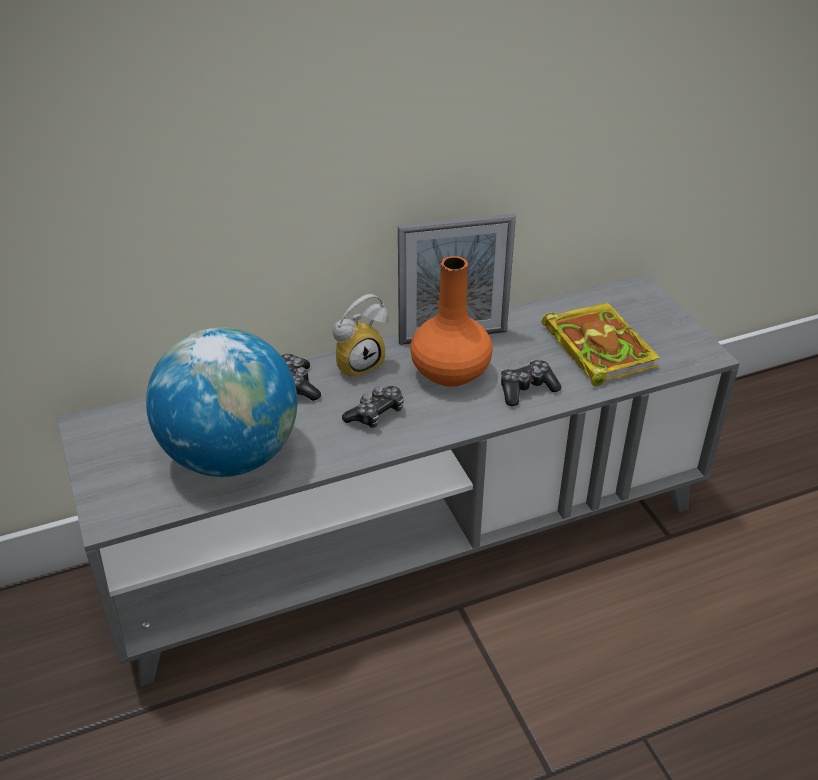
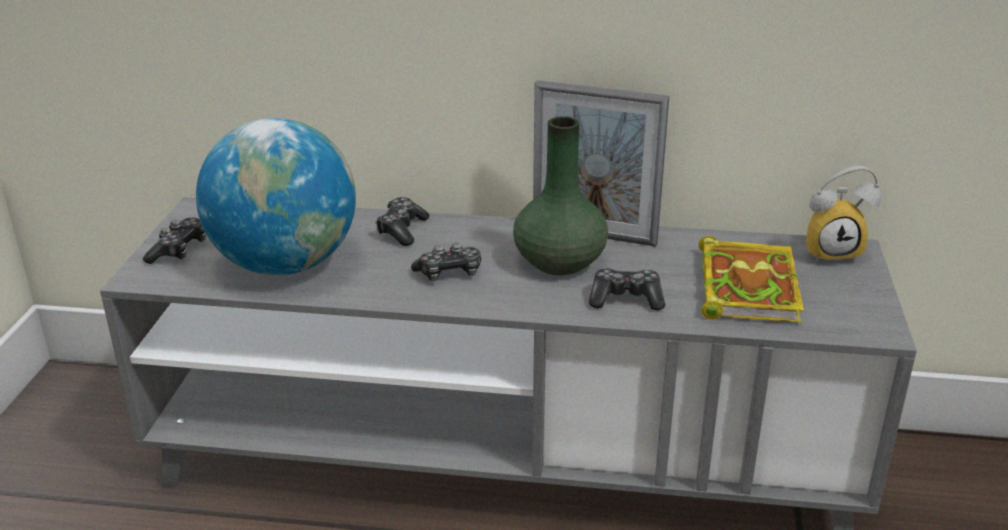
camera: 30 degrees right, 10 degrees down
alarm clock [333,294,389,380] -> alarm clock moved to [806,166,881,264]
orange vase [410,256,493,387] -> green vase [513,116,608,275]
none -> game controller [143,218,206,264]

